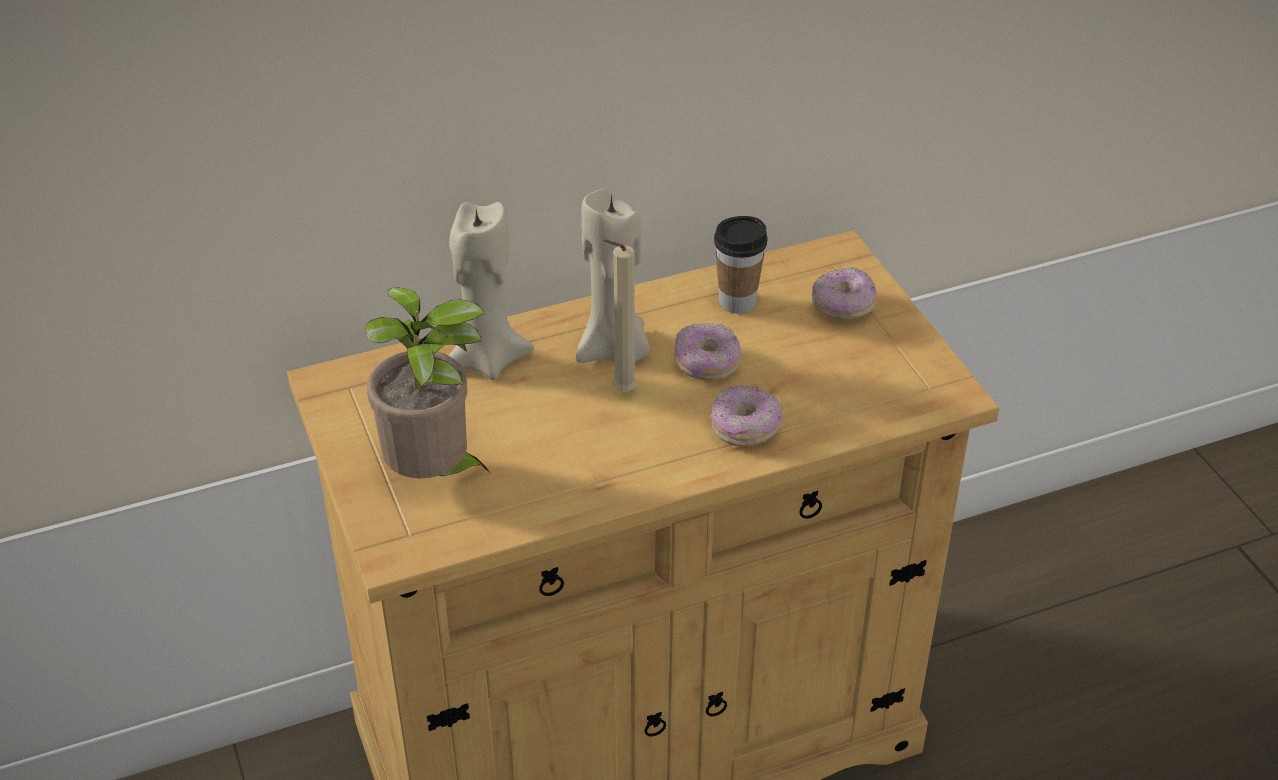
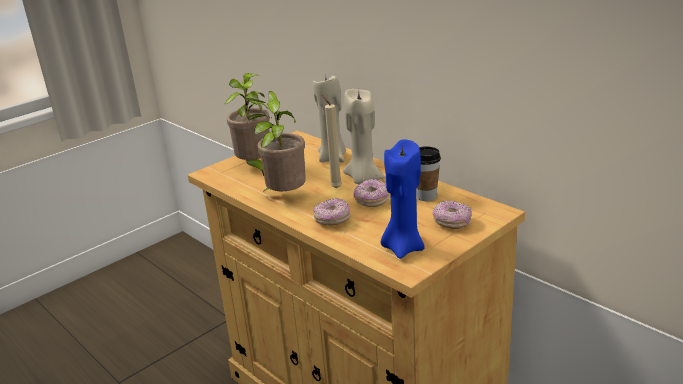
camera: 70 degrees right, 15 degrees down
none -> potted plant [246,91,306,194]
none -> blue candle [381,139,425,259]

